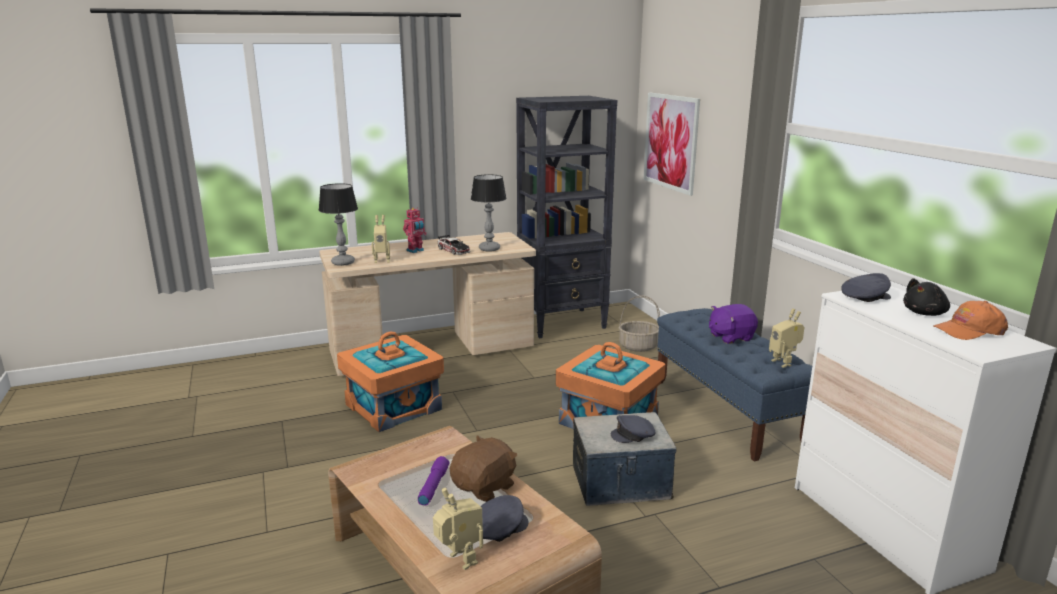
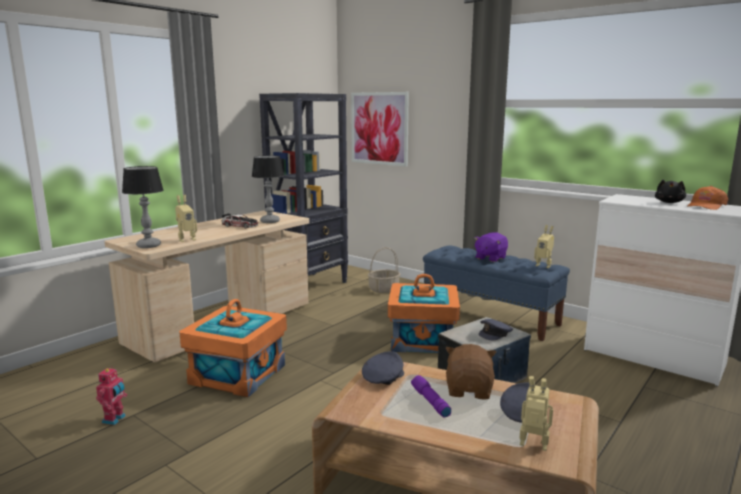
camera: 30 degrees left, 5 degrees down
toy robot [403,208,427,253] -> toy robot moved to [96,368,127,425]
grey cap [841,273,891,302] -> grey cap moved to [362,351,404,385]

